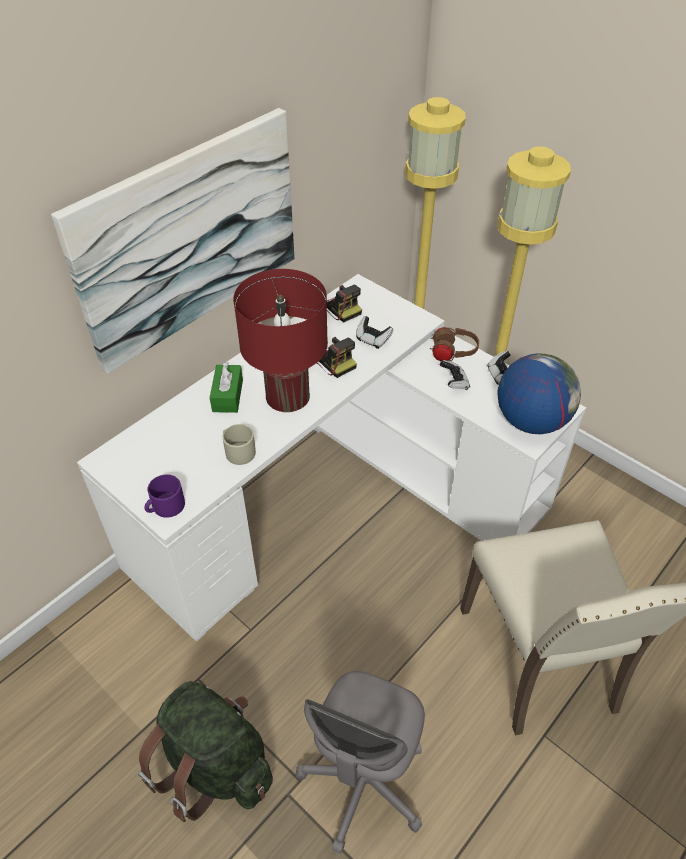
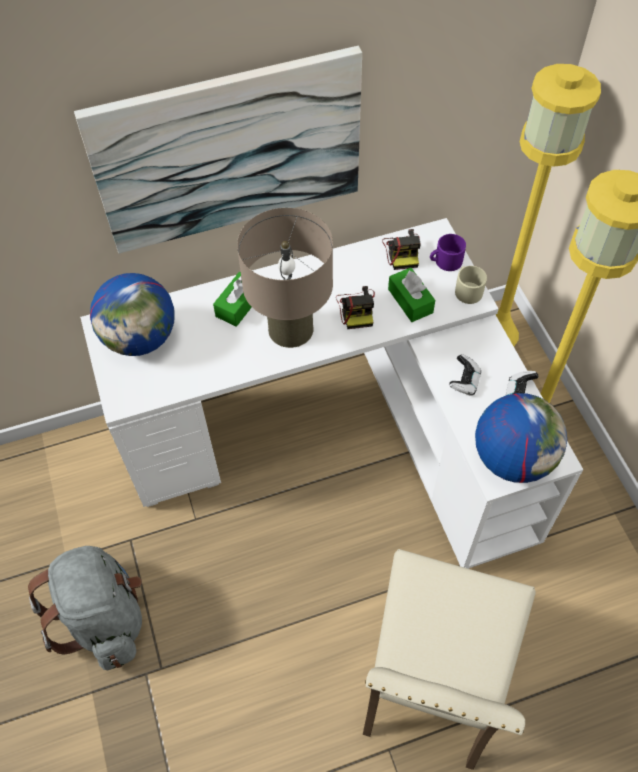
camera: 30 degrees right, 10 degrees up
green backpack [138,681,273,822] -> grey backpack [28,546,142,670]
purple mug [144,474,185,518] -> purple mug moved to [430,234,466,271]
beige mug [222,424,256,465] -> beige mug moved to [455,266,487,304]
red table lamp [233,269,328,412] -> beige table lamp [237,208,333,348]
grey office chair [296,671,425,854] -> none
game controller [356,316,393,349] -> green tissue box [388,267,435,322]
brown headphones [430,327,479,361] -> none
none -> globe [90,273,175,356]

